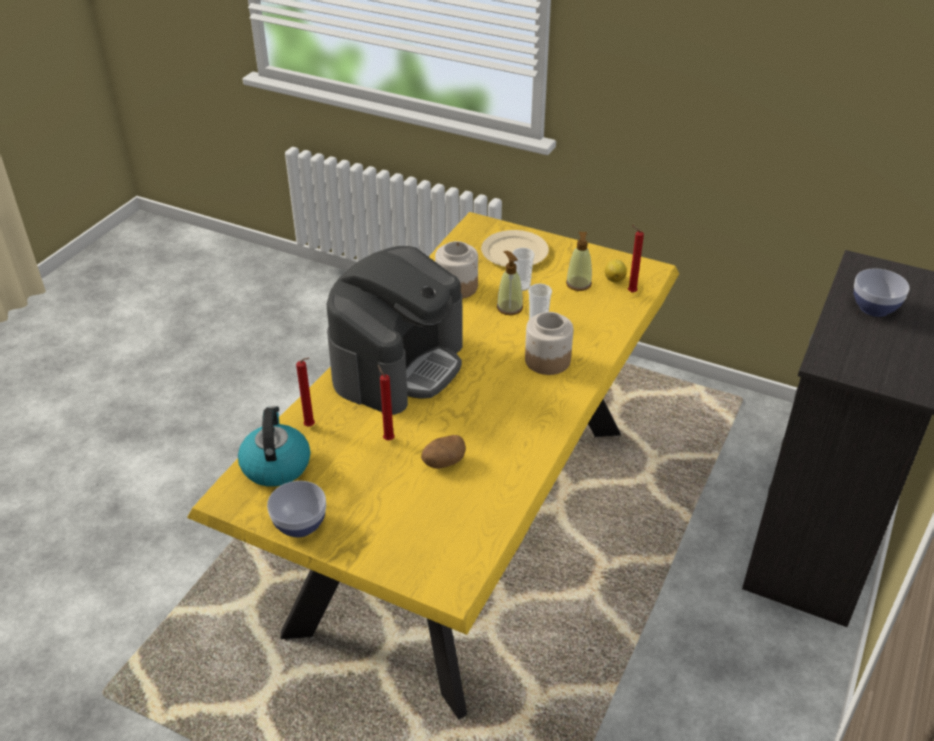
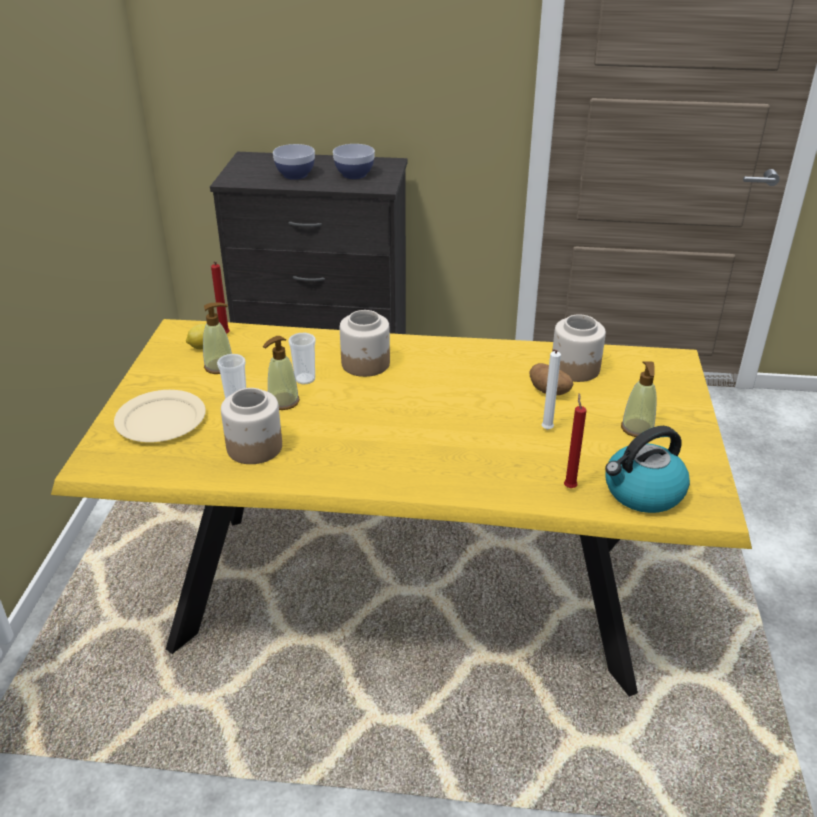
camera: 110 degrees left, 5 degrees down
bowl [267,481,326,537] -> bowl moved to [333,144,375,179]
coffee machine [327,246,463,415] -> none
red candle [378,365,395,440] -> white candle [542,349,561,430]
none -> jar [552,314,606,382]
none -> soap dispenser [621,361,656,437]

